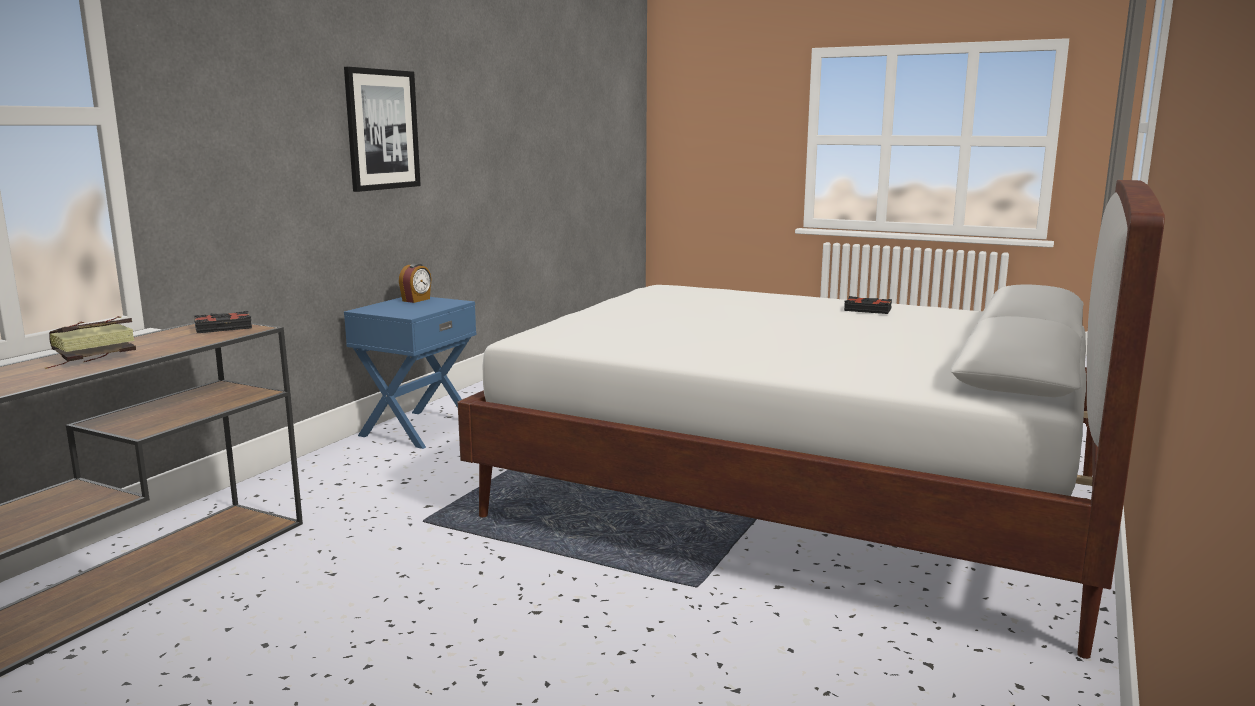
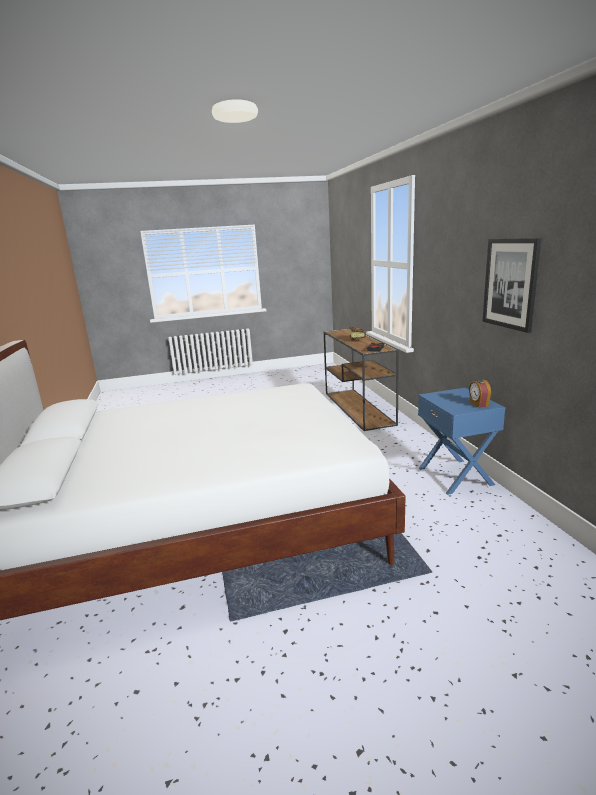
camera: 140 degrees right, 5 degrees up
black book [844,296,892,314] -> none

